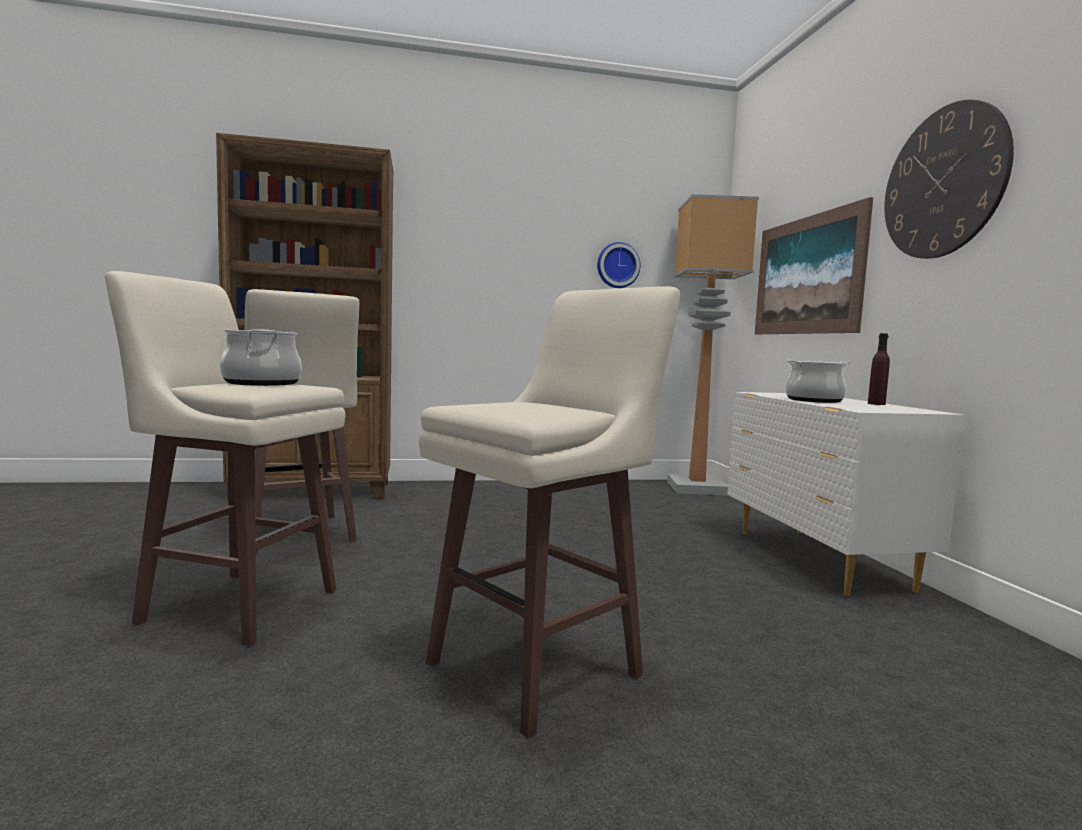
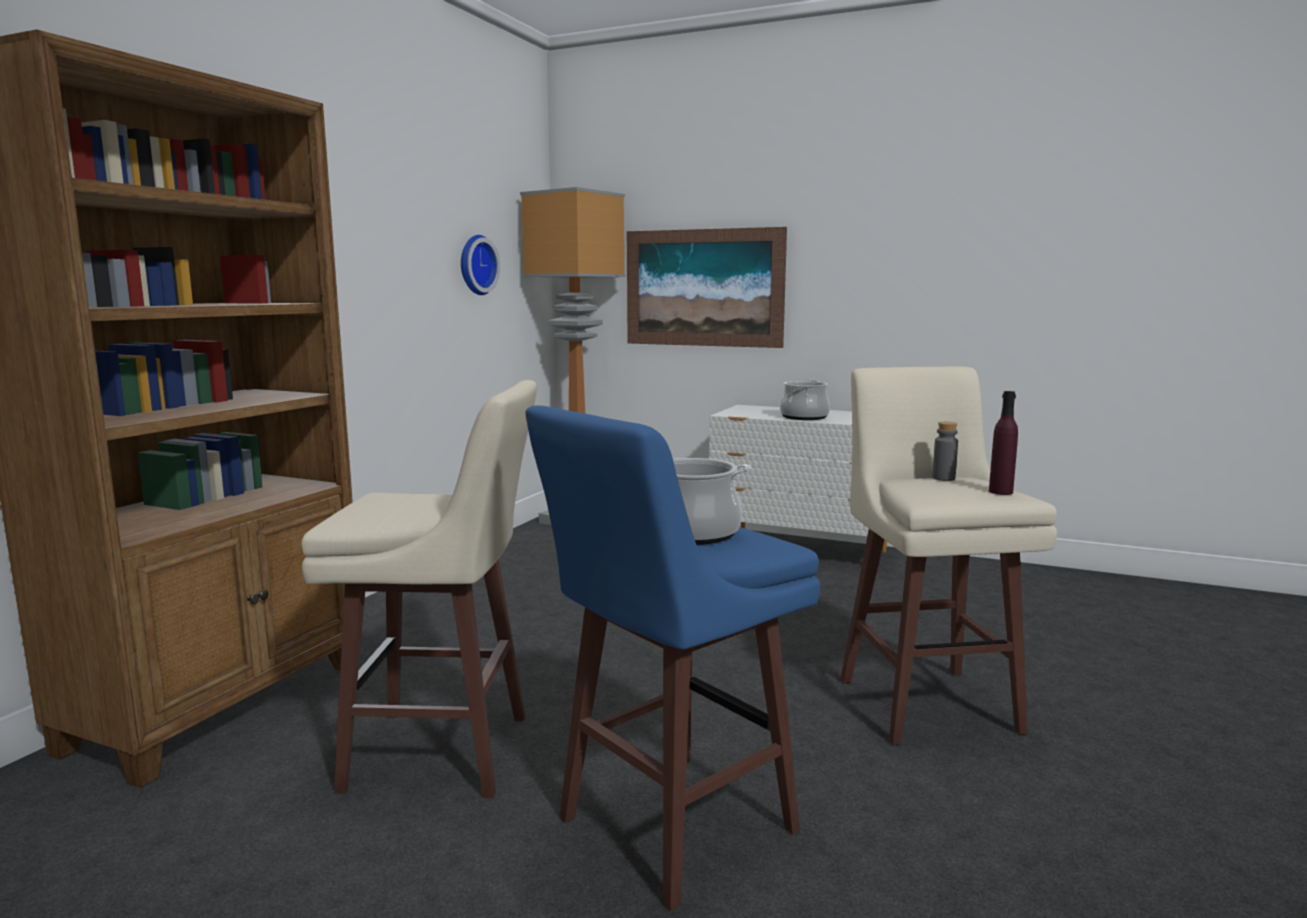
camera: 55 degrees left, 5 degrees up
beige stool [105,271,345,646] -> blue stool [525,405,820,911]
purple bottle [868,333,890,405] -> purple bottle moved to [989,391,1018,495]
wall clock [884,100,1014,259] -> none
none -> grey bottle [932,422,958,481]

